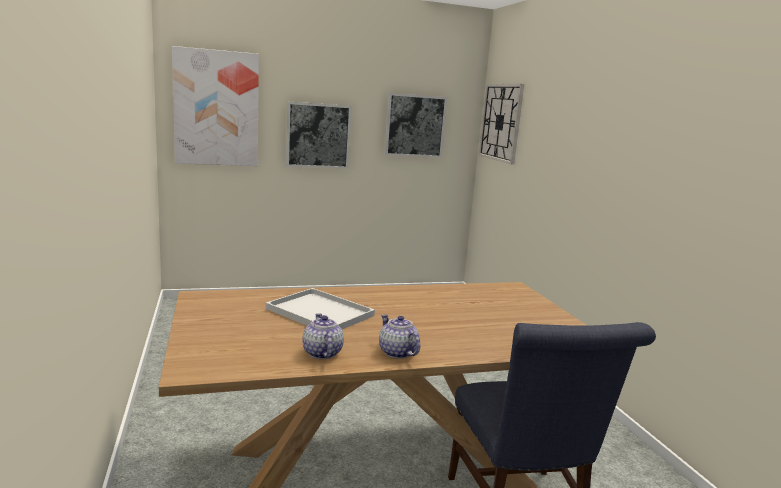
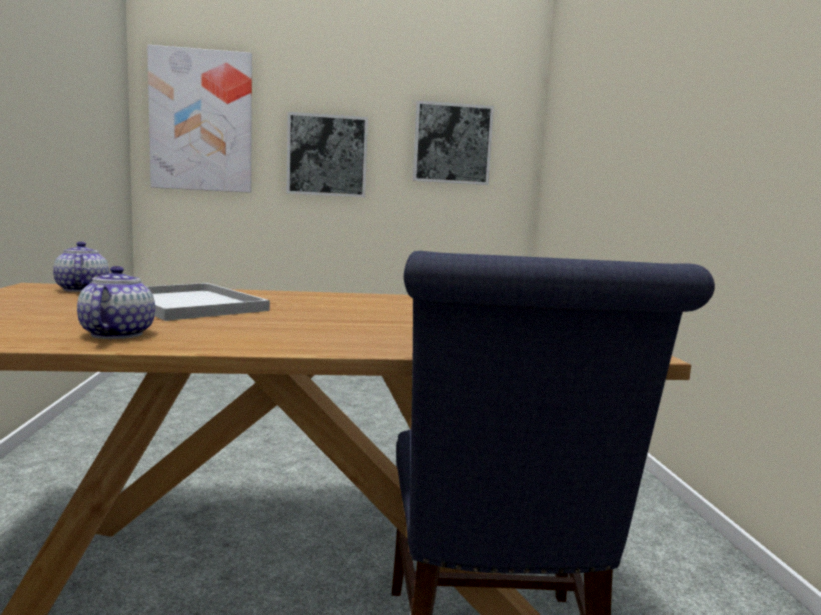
camera: 10 degrees right, 5 degrees down
teapot [379,314,420,359] -> teapot moved to [53,241,109,292]
wall clock [478,84,524,165] -> none

